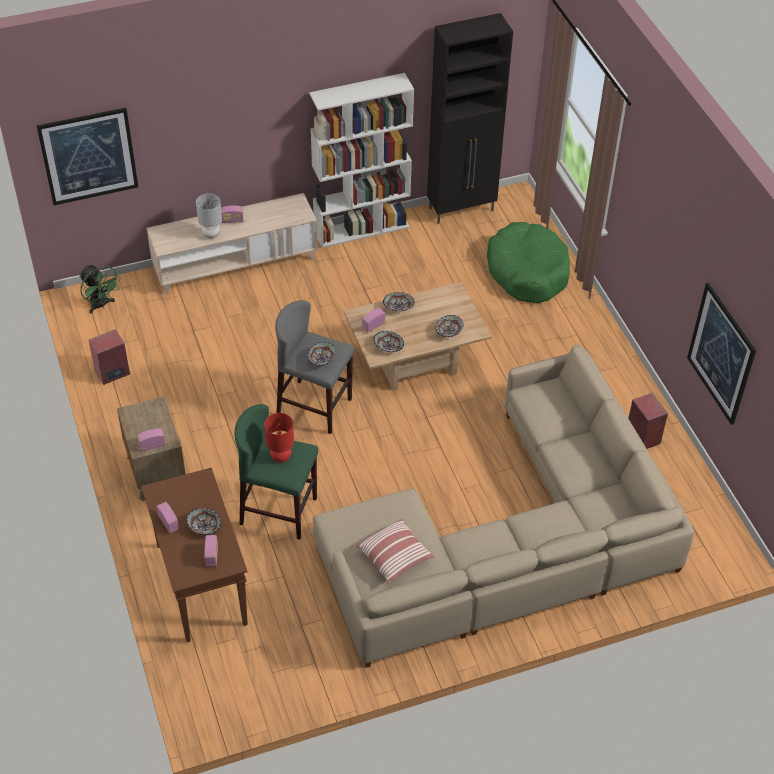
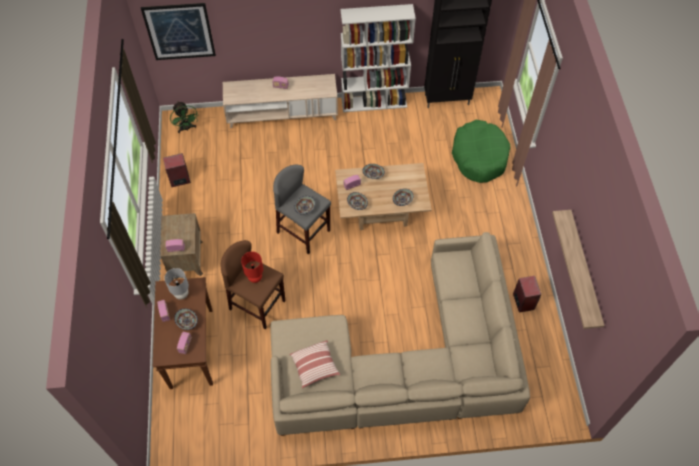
camera: 15 degrees right, 10 degrees up
grey table lamp [196,193,222,239] -> grey table lamp moved to [164,268,189,300]
green stool [234,404,318,540] -> brown stool [221,240,286,329]
picture [687,283,757,425] -> shelf [552,210,604,329]

